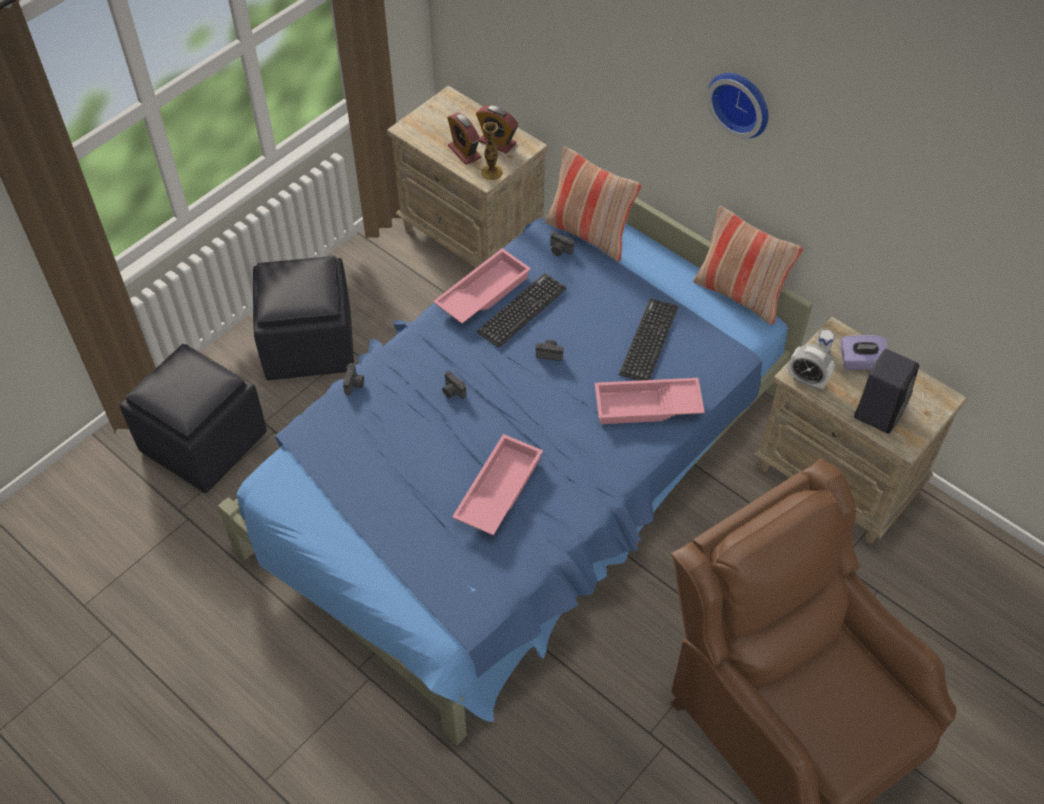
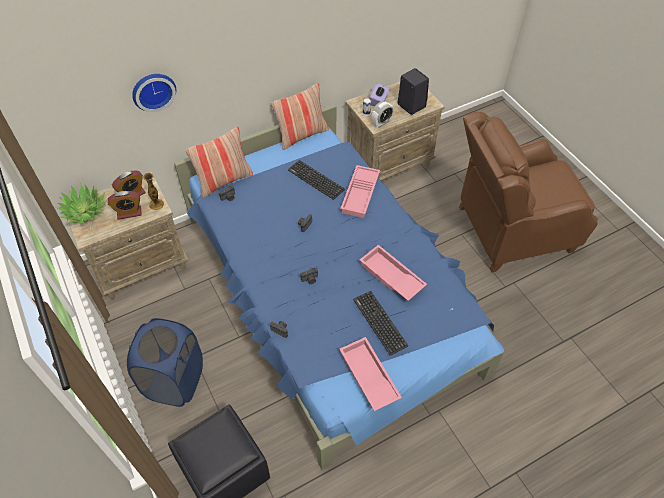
camera: 70 degrees left, 0 degrees up
black ottoman [253,256,354,380] -> blue laundry basket [127,318,203,407]
pink tray [433,248,531,324] -> pink tray moved to [339,337,402,411]
keyboard [477,273,567,348] -> keyboard moved to [353,291,408,355]
wall clock [707,73,768,138] -> wall clock moved to [132,74,176,112]
none -> potted plant [56,183,107,224]

